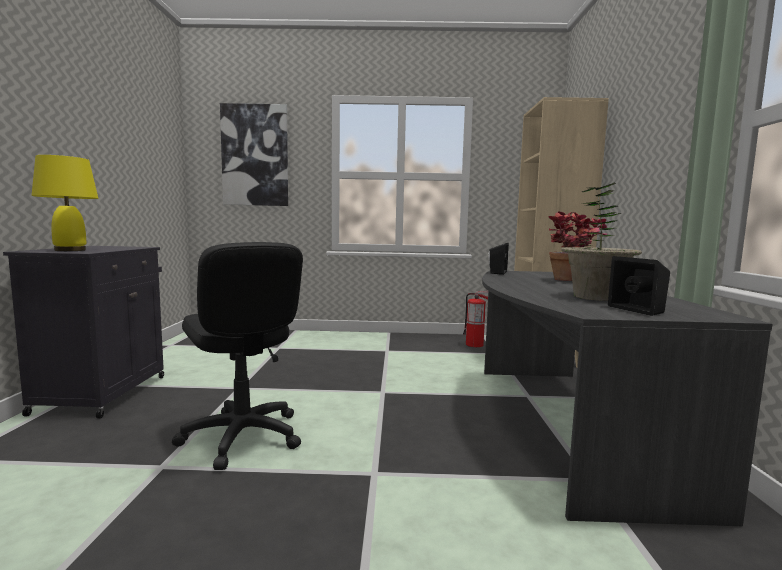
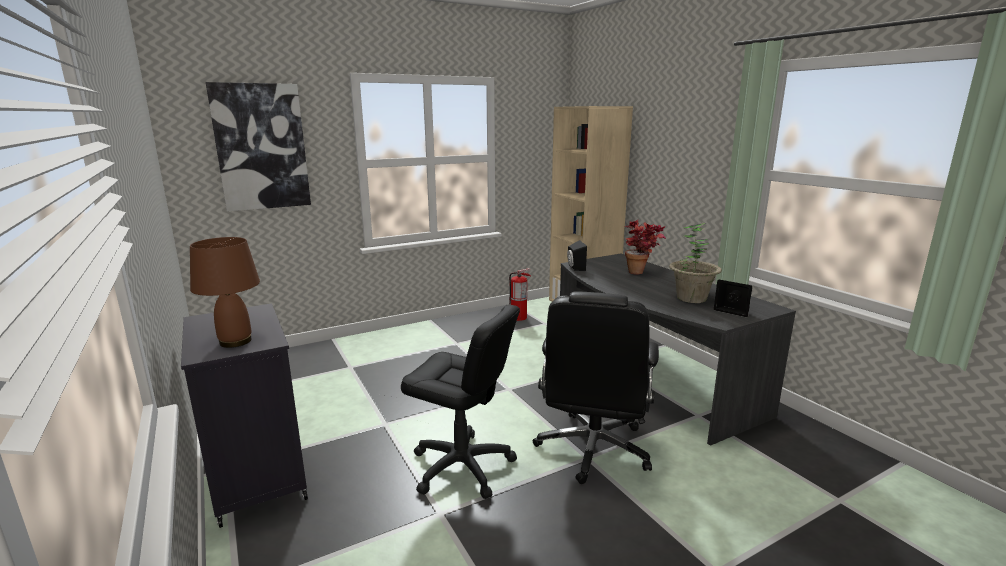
camera: 30 degrees left, 10 degrees up
yellow table lamp [32,155,99,251] -> brown table lamp [190,237,260,348]
none -> black office chair [533,292,659,484]

